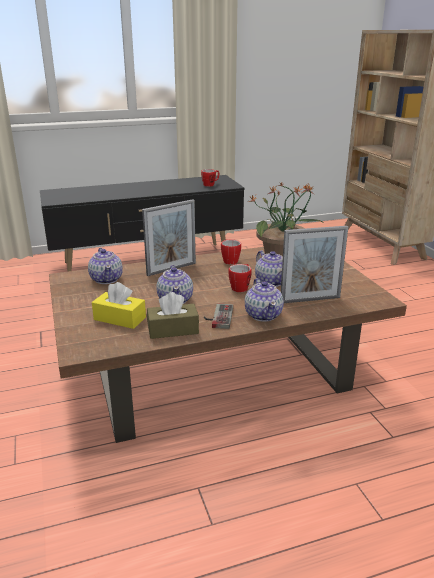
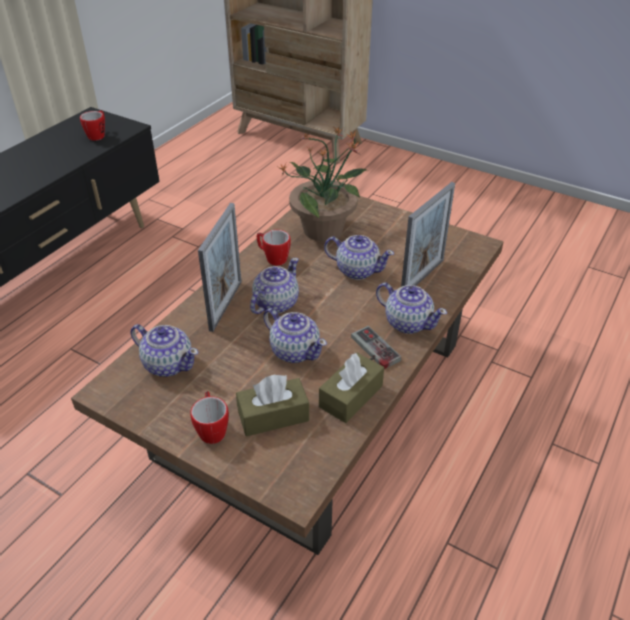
camera: 40 degrees left, 15 degrees up
yellow tissue box [92,282,146,329] -> brown tissue box [236,375,309,437]
mug [229,264,252,292] -> mug moved to [190,391,229,444]
none -> teapot [250,258,299,314]

